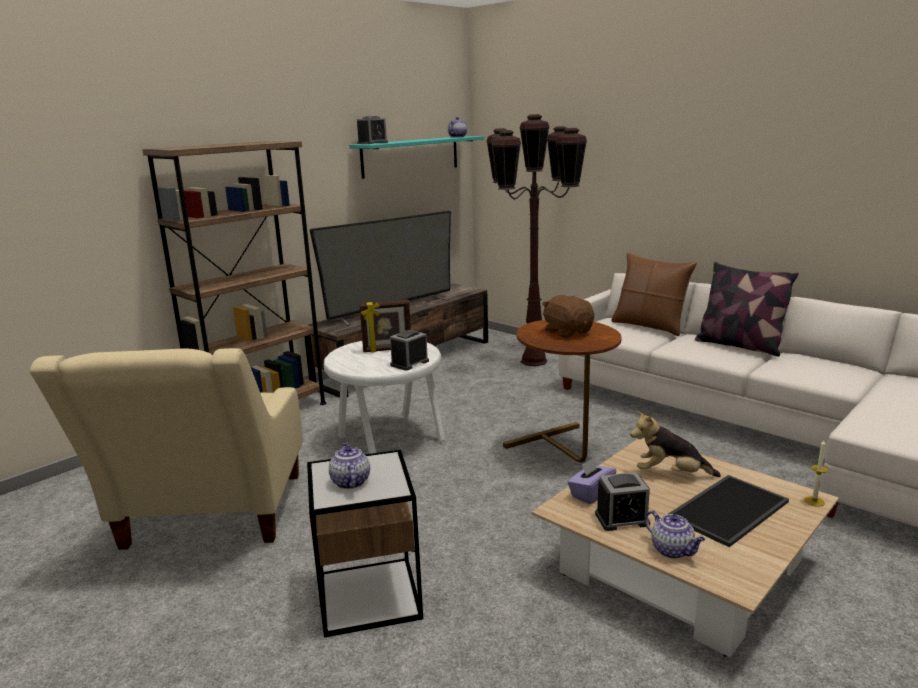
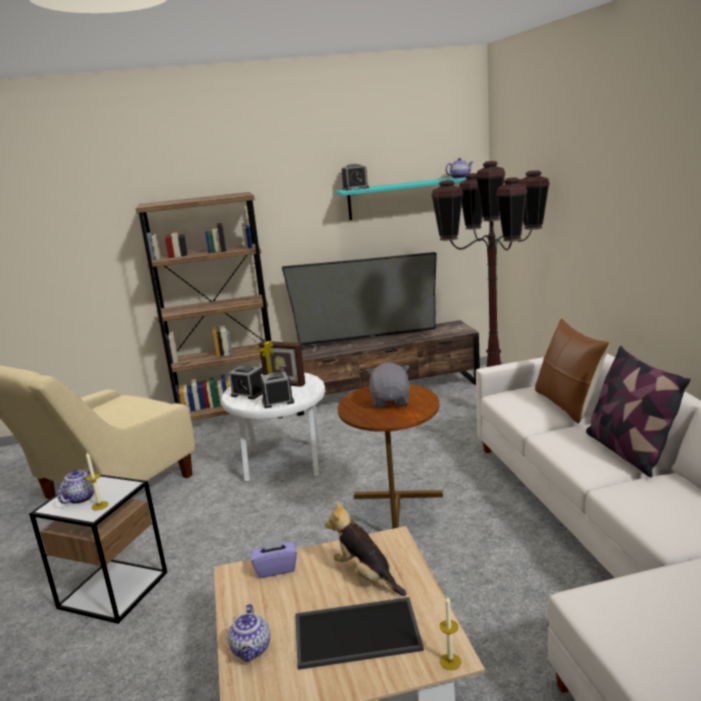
camera: 35 degrees right, 0 degrees up
brown plush toy [542,295,594,338] -> grey plush toy [367,363,410,408]
alarm clock [595,472,650,531] -> alarm clock moved to [229,366,262,399]
none -> candle [86,453,109,510]

